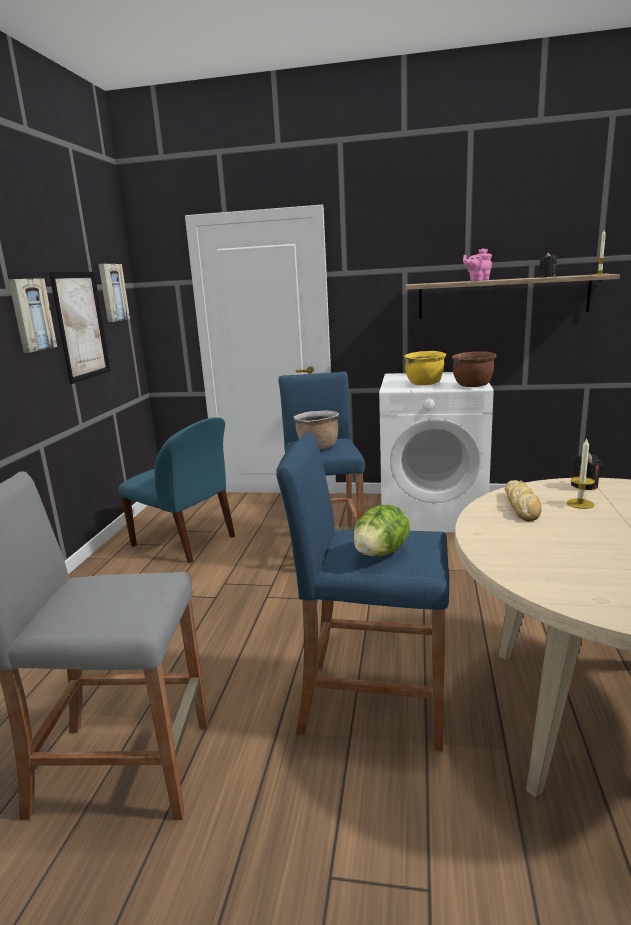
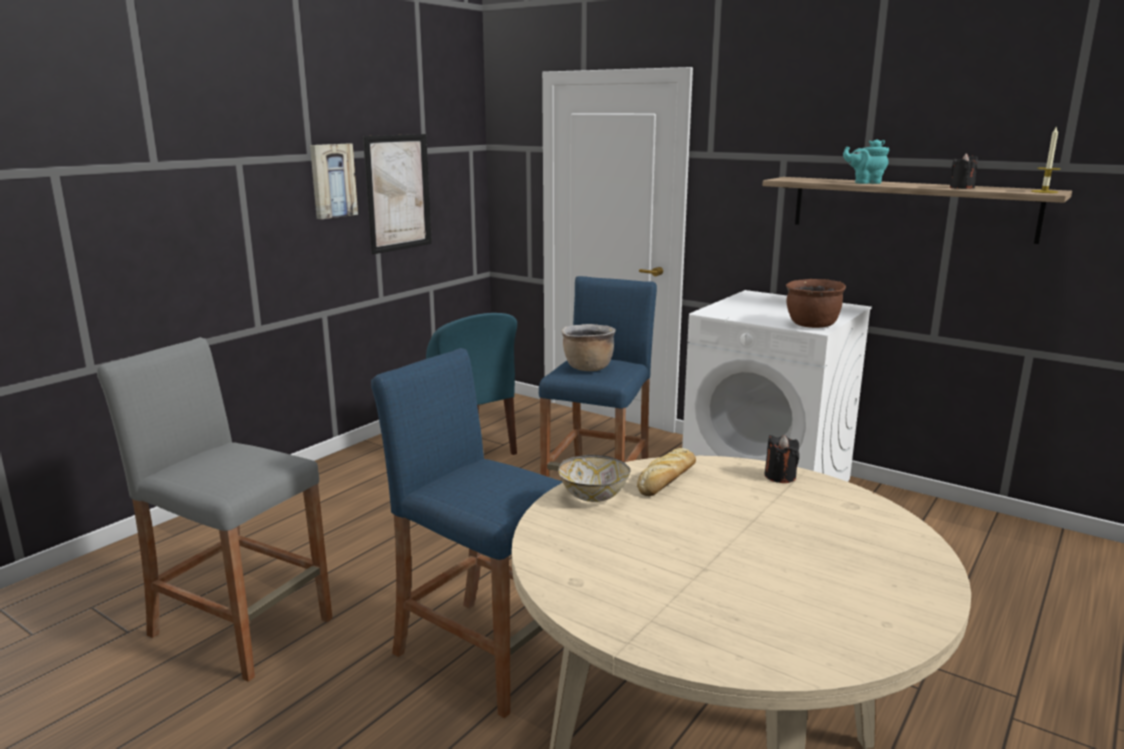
camera: 25 degrees right, 0 degrees up
picture [99,264,130,322] -> none
lettuce [354,505,410,557] -> none
yellow cooking pot [404,351,446,385] -> none
pink teapot [463,249,492,281] -> turquoise teapot [843,139,889,184]
candle [566,439,595,509] -> none
none -> bowl [558,455,631,502]

